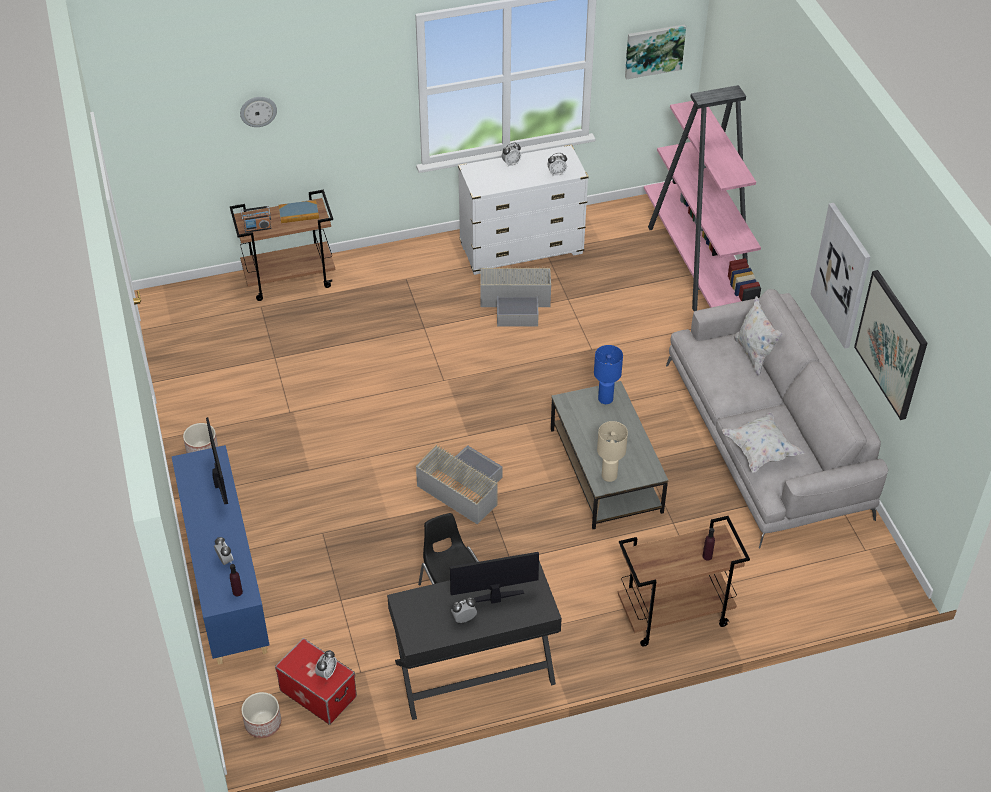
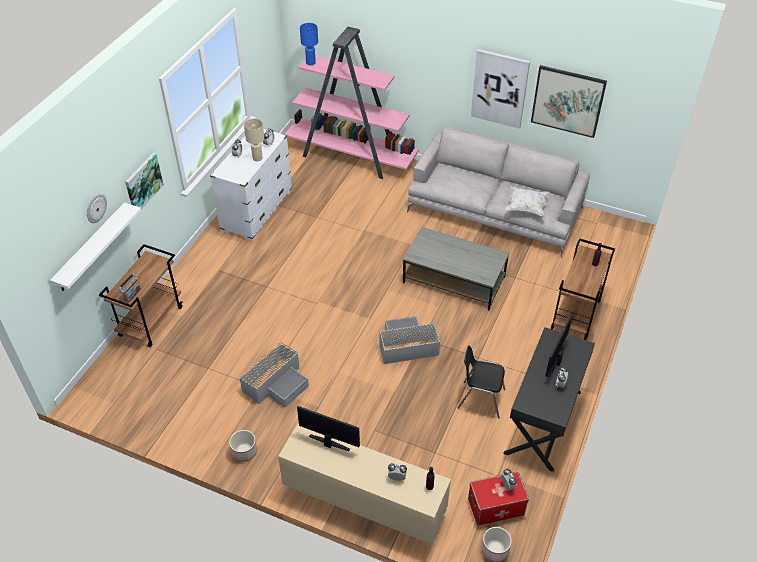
camera: 50 degrees left, 0 degrees up
blue cabinet [172,445,270,665] -> beige cabinet [278,422,451,547]
book [279,200,319,223] -> none
grey storage box [480,266,551,326] -> grey storage box moved to [239,342,309,408]
blue table lamp [594,345,623,404] -> blue table lamp moved to [300,23,318,65]
beige table lamp [597,421,628,482] -> beige table lamp moved to [244,119,264,161]
picture [625,25,686,79] -> picture moved to [125,153,164,209]
white pillow [734,296,783,377] -> none
none -> white shelf [50,202,141,291]

